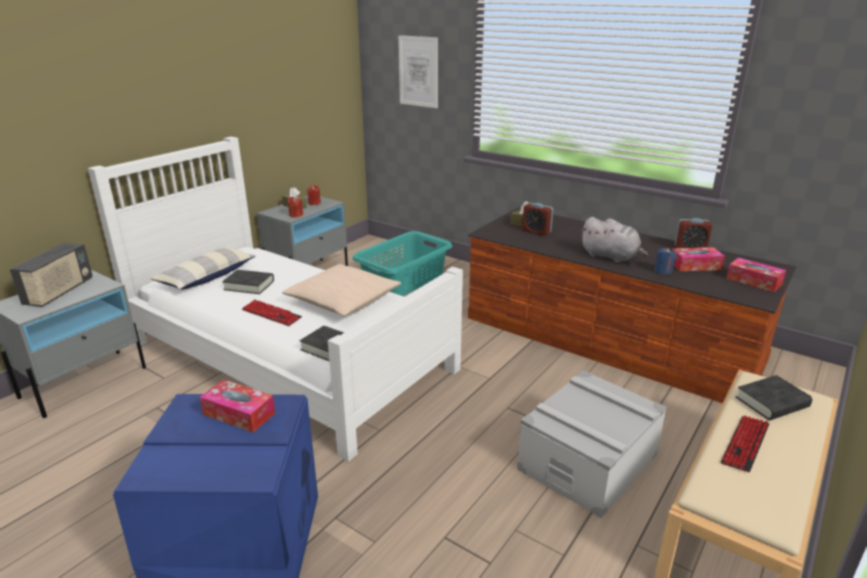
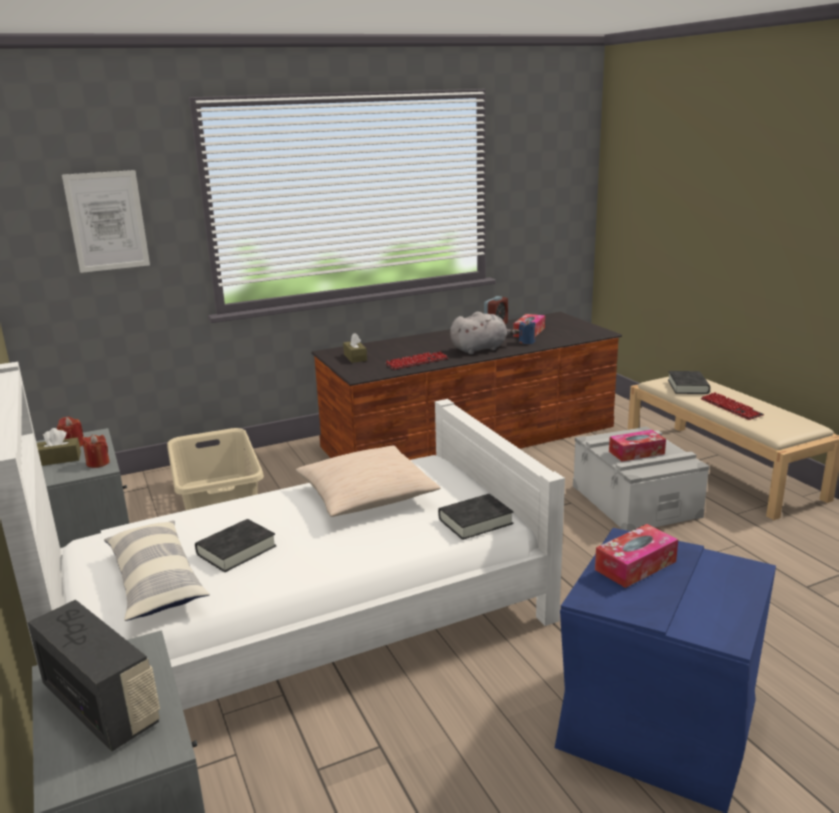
camera: 60 degrees left, 5 degrees down
keyboard [242,300,302,326] -> keyboard moved to [385,352,448,370]
turquoise laundry basket [353,231,452,296] -> beige laundry basket [167,428,264,510]
alarm clock [522,203,553,236] -> none
tissue box [726,257,786,292] -> tissue box moved to [609,430,666,461]

